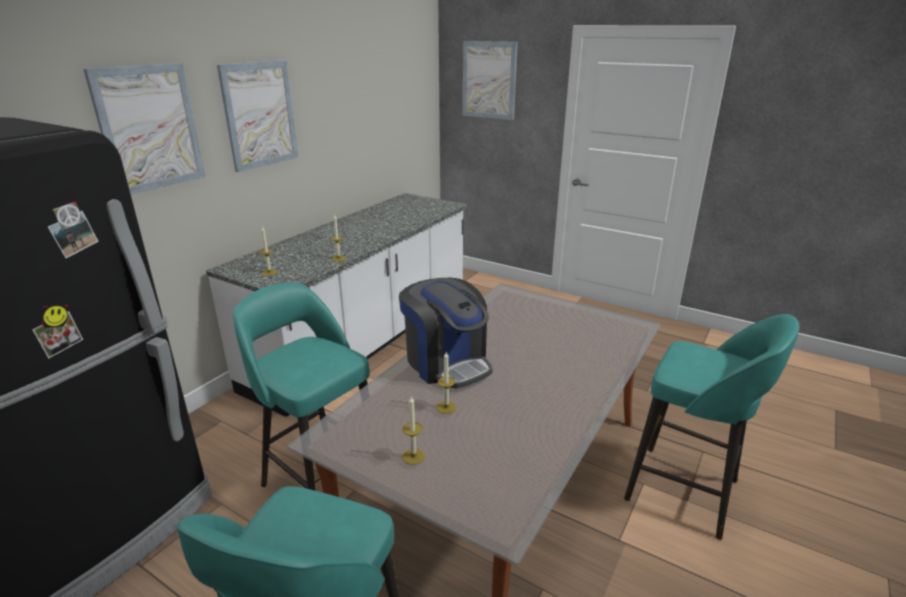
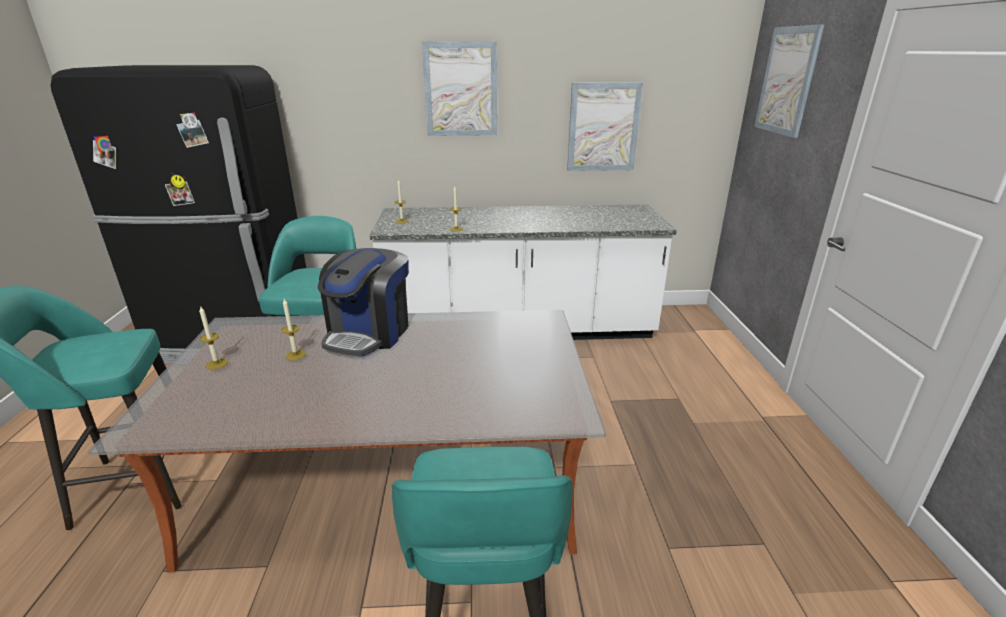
camera: 55 degrees right, 0 degrees up
picture [84,63,205,195] -> picture moved to [567,82,643,171]

